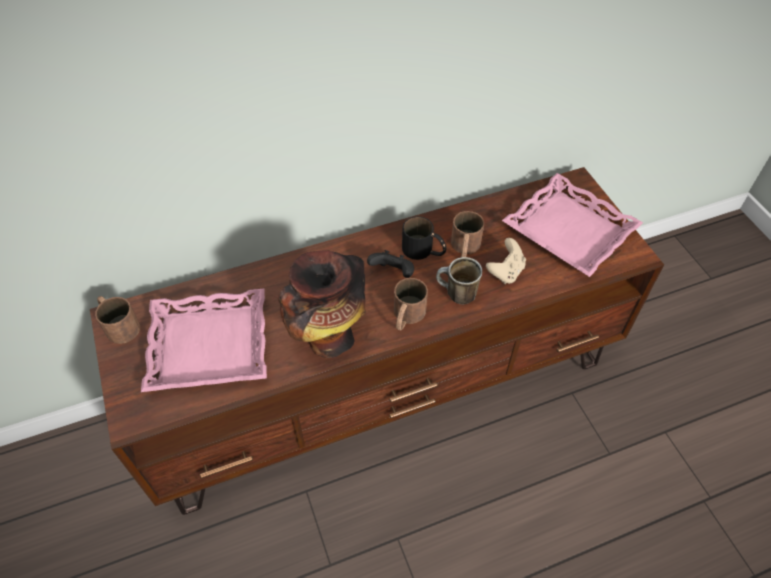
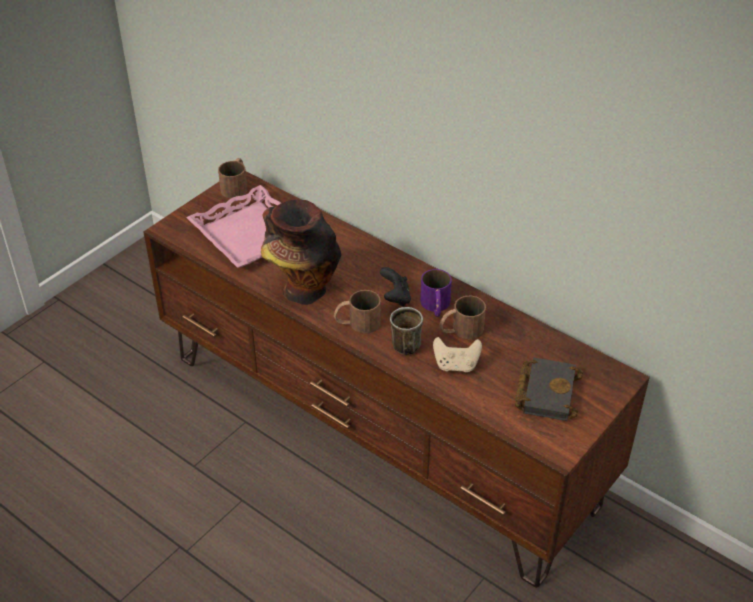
camera: 60 degrees right, 10 degrees down
black mug [402,216,446,260] -> purple mug [420,269,452,317]
pink tray [502,173,643,277] -> black book [515,358,583,421]

